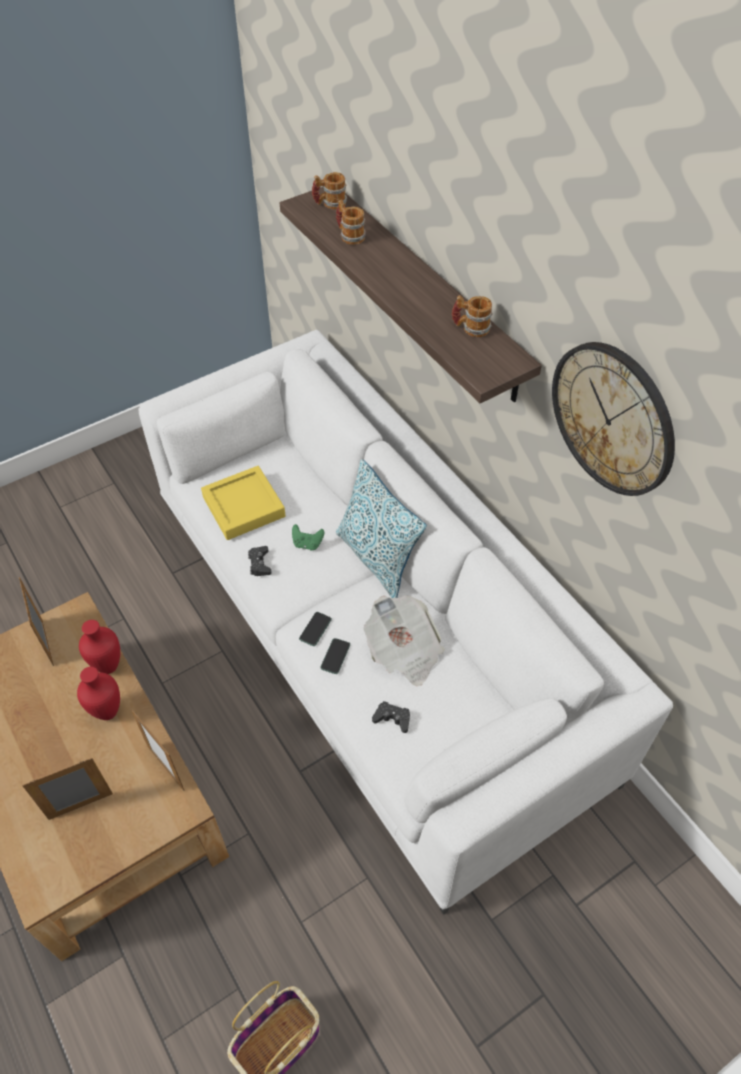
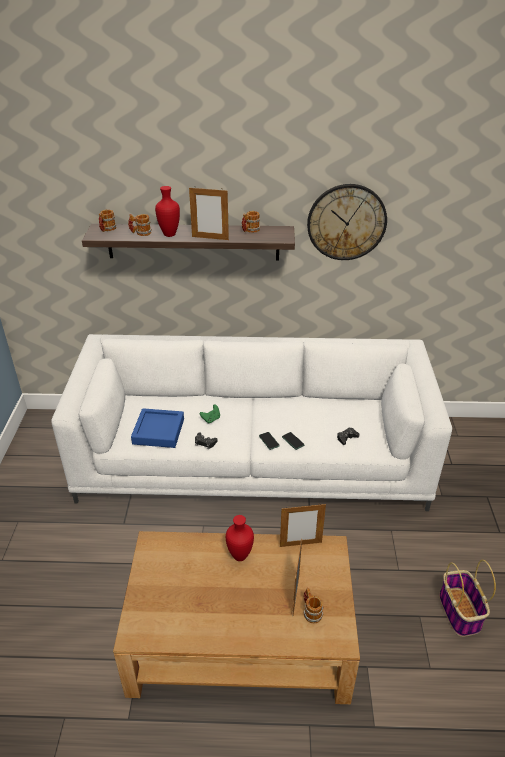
camera: 55 degrees left, 15 degrees down
picture frame [19,577,54,666] -> picture frame moved to [189,188,229,240]
red vase [79,620,120,674] -> red vase moved to [155,186,180,237]
yellow tray [201,466,285,540] -> blue tray [131,408,184,448]
pillow [336,459,427,598] -> none
newspaper [363,596,445,686] -> none
none -> mug [303,588,324,623]

